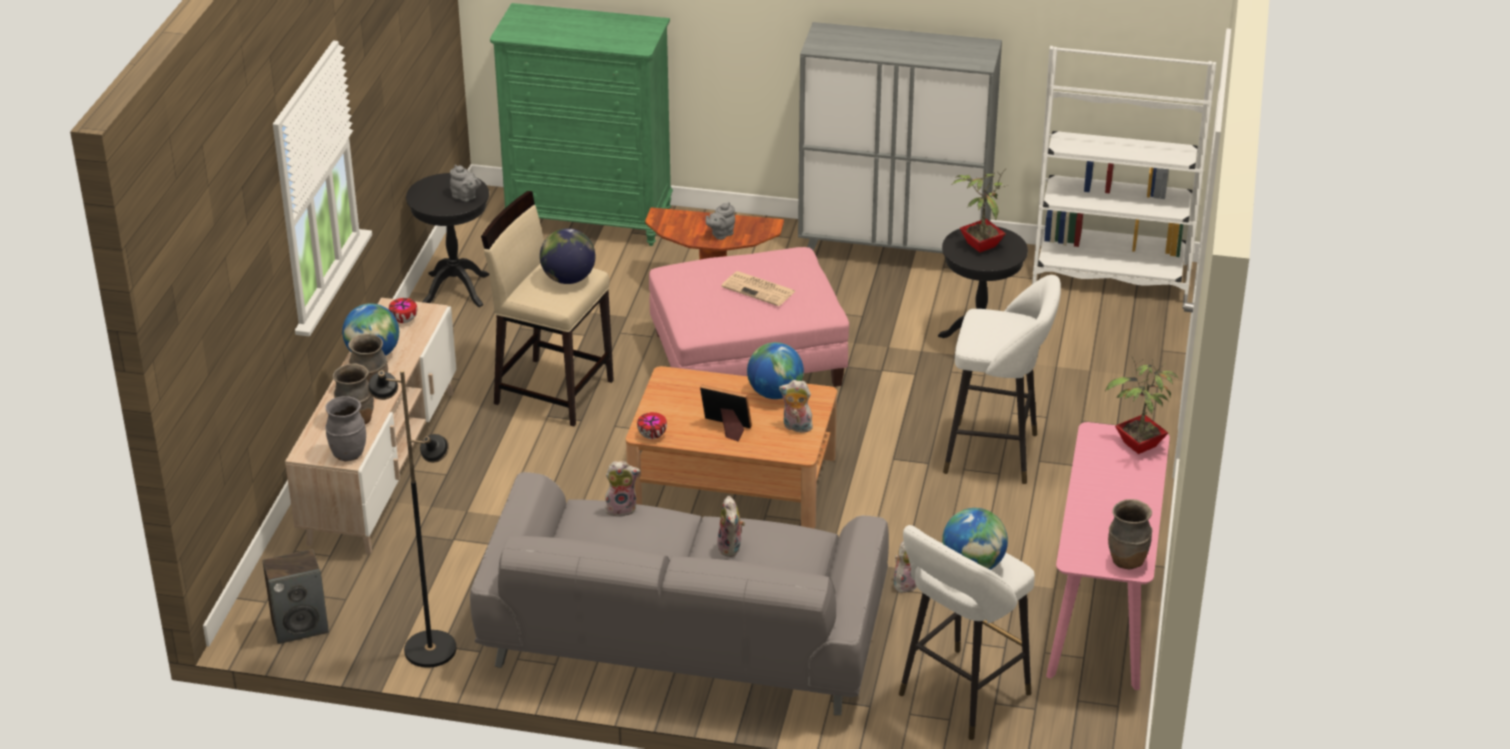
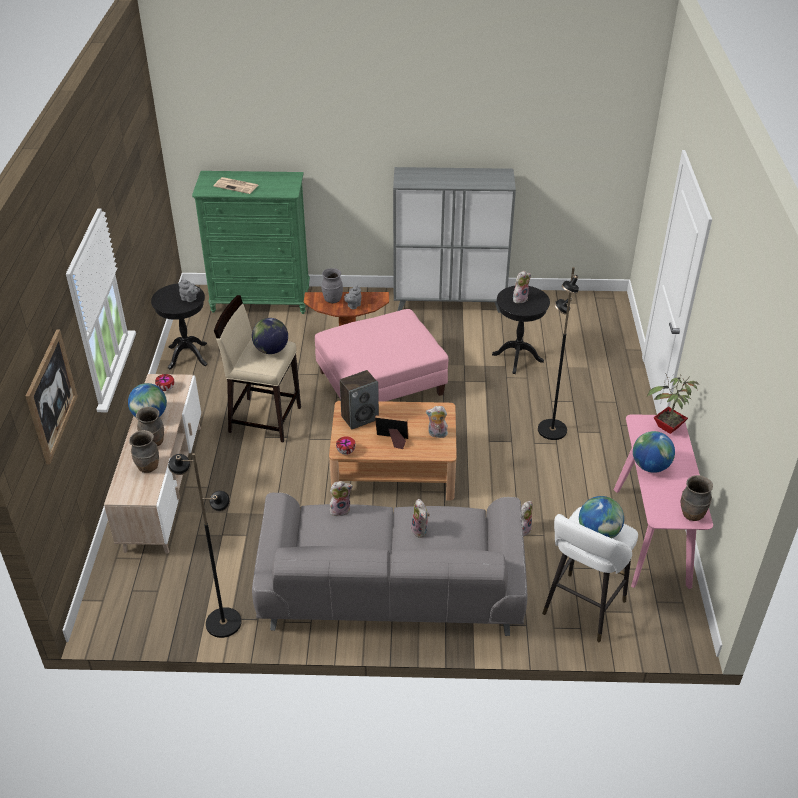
camera: 10 degrees left, 5 degrees up
speaker [263,549,329,644] -> speaker moved to [340,370,379,430]
grey vase [325,396,366,461] -> grey vase moved to [322,268,343,304]
newspaper [721,271,795,306] -> newspaper moved to [214,177,258,194]
globe [747,342,804,399] -> globe moved to [633,431,675,473]
white stool [943,275,1061,484] -> black floor lamp [538,267,579,440]
potted plant [952,169,1008,252] -> plush toy [513,271,531,303]
white bookcase [1032,46,1216,300] -> none
none -> picture [25,329,78,464]

